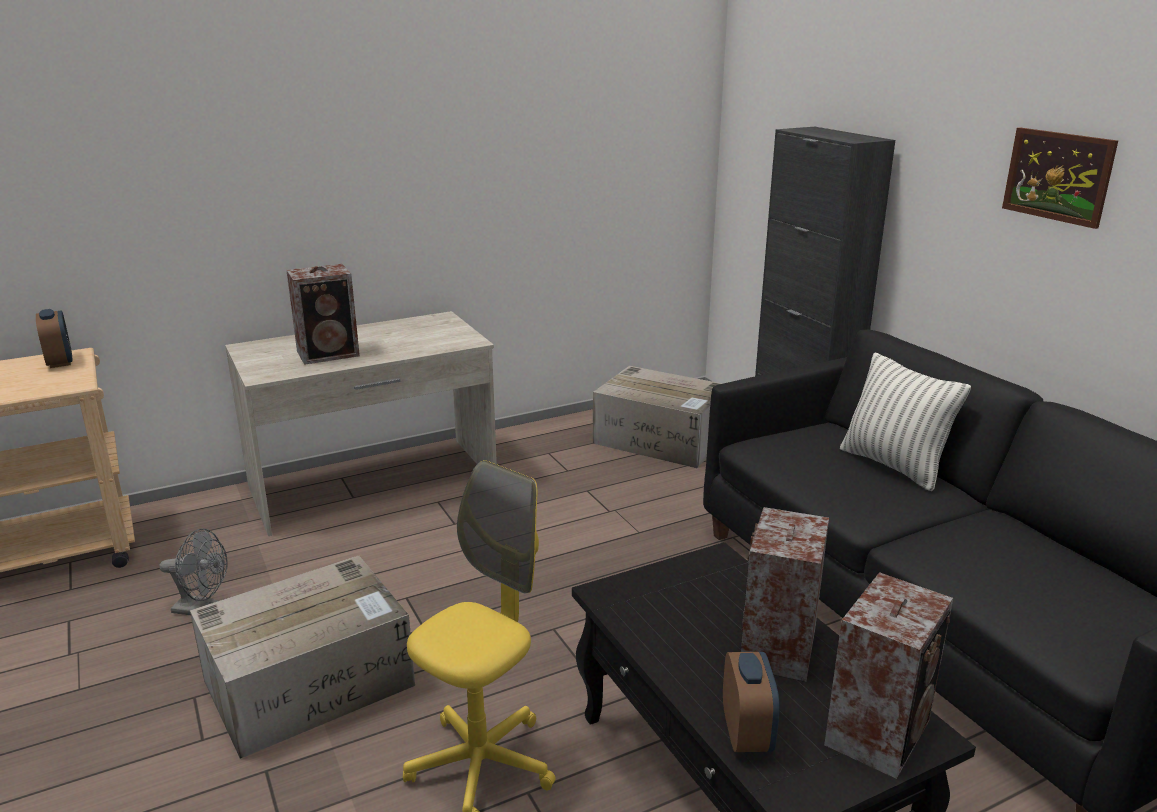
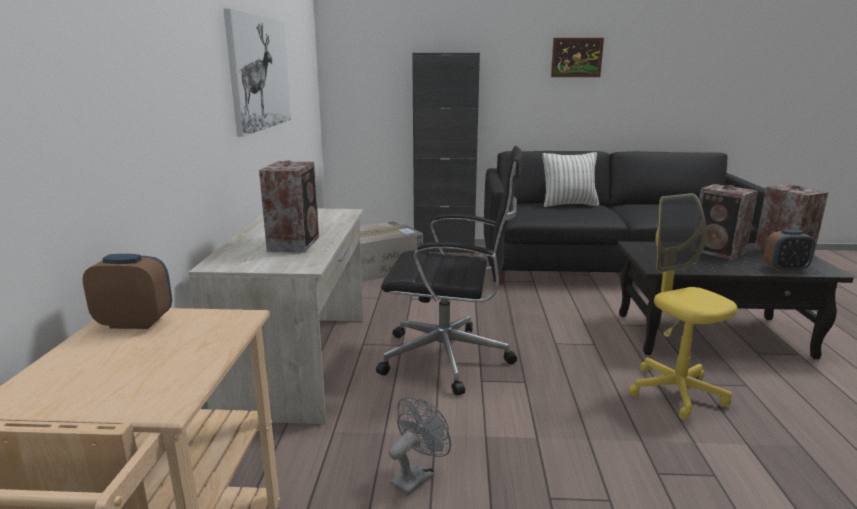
camera: 60 degrees left, 5 degrees down
cardboard box [190,556,415,759] -> none
alarm clock [723,652,780,752] -> alarm clock turned 150 degrees clockwise [764,229,815,272]
none -> picture [223,8,291,137]
none -> black office chair [376,146,523,395]

